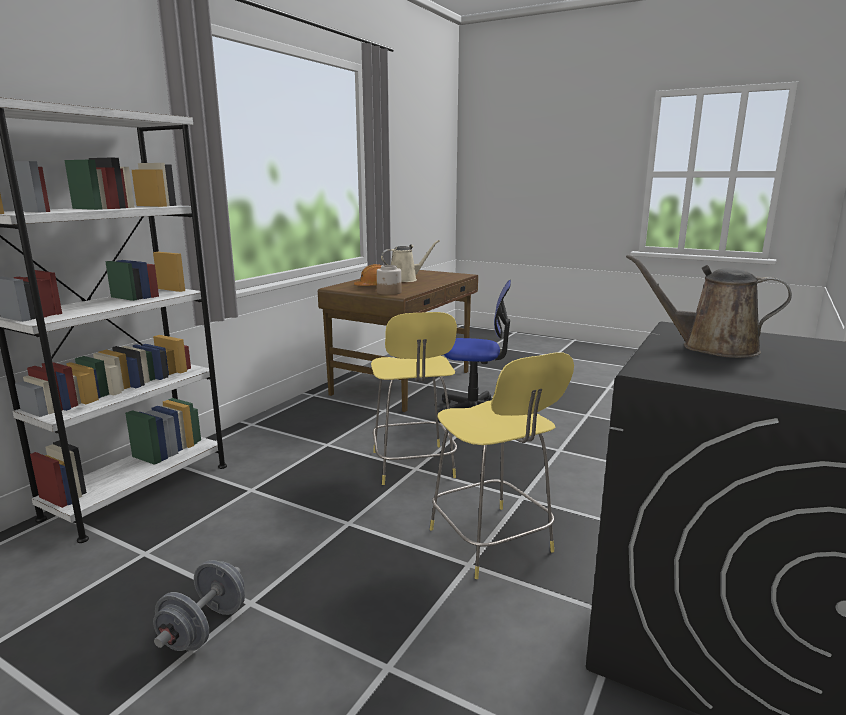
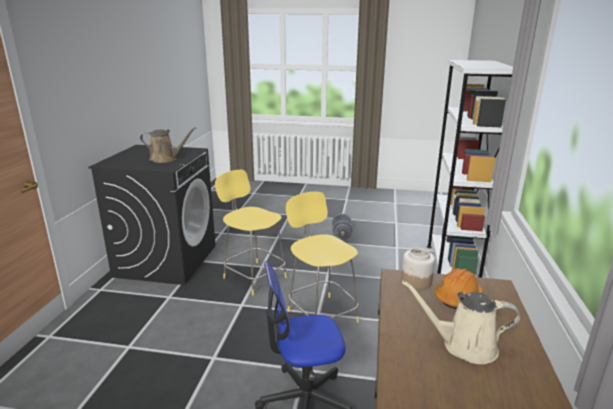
camera: 160 degrees right, 5 degrees up
beige watering can [381,240,440,282] -> beige watering can turned 60 degrees clockwise [402,281,520,364]

